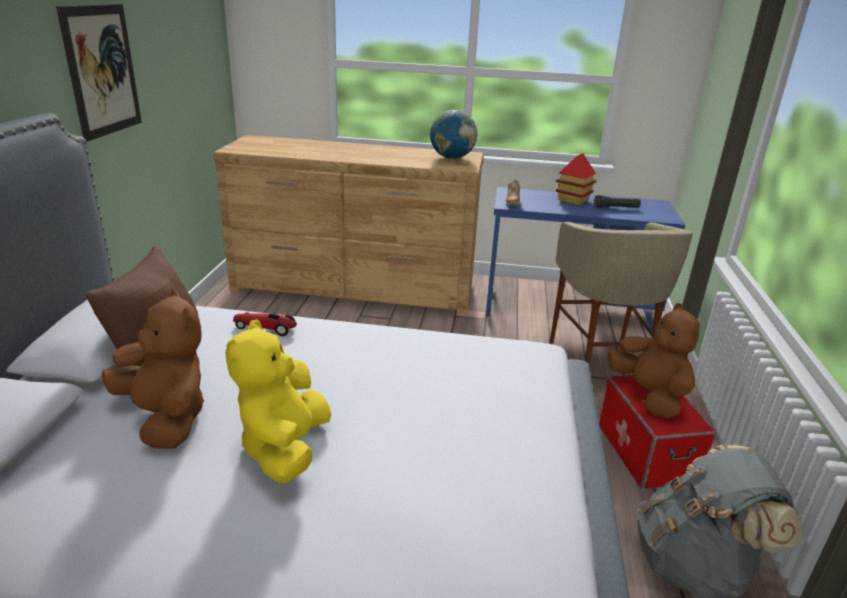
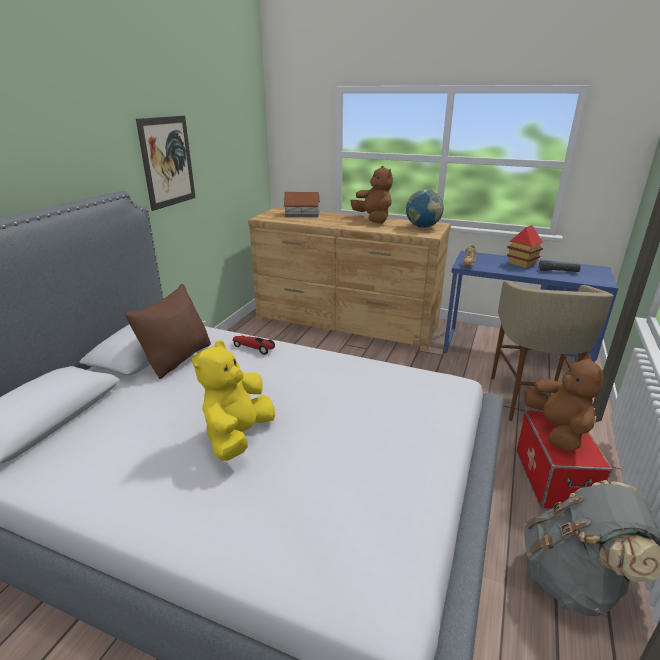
camera: 15 degrees right, 0 degrees up
brown plush toy [102,289,204,449] -> brown plush toy moved to [351,166,393,223]
none -> toy house [283,192,320,217]

